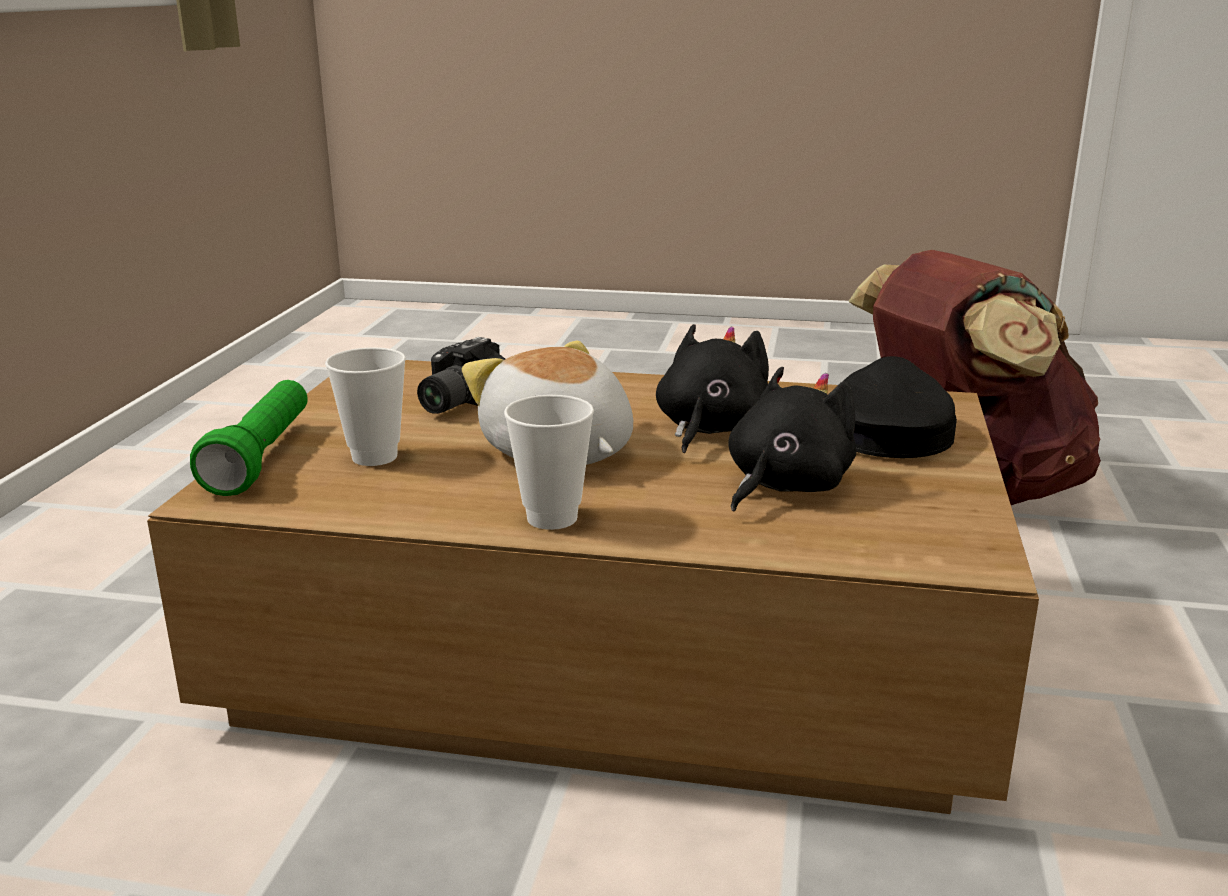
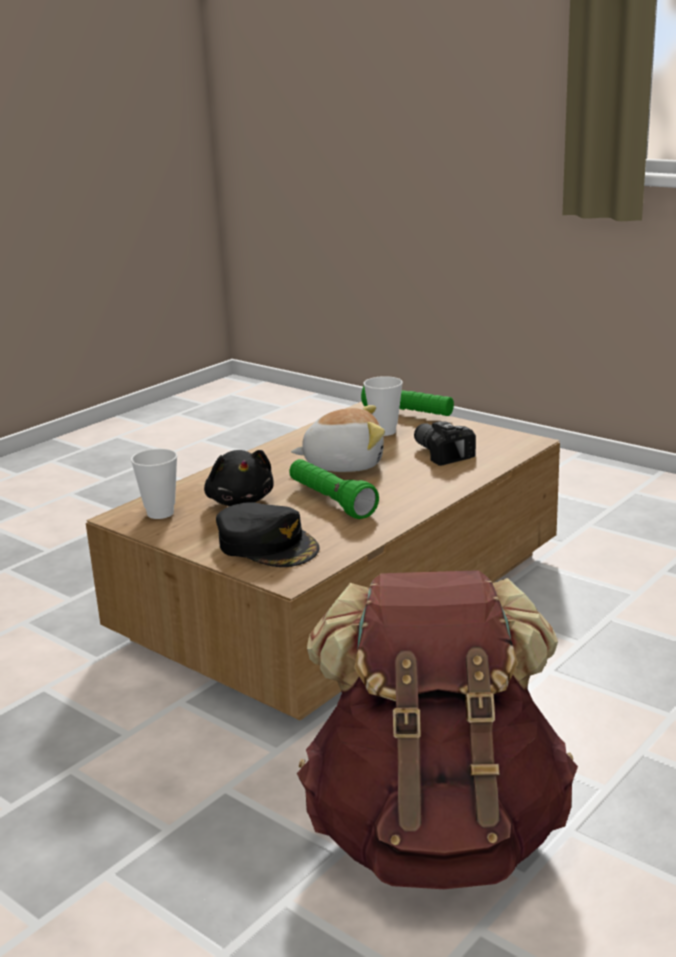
camera: 120 degrees right, 0 degrees up
cup [504,395,594,530] -> cup moved to [131,449,177,519]
black plush toy [656,324,769,453] -> green flashlight [289,459,379,519]

